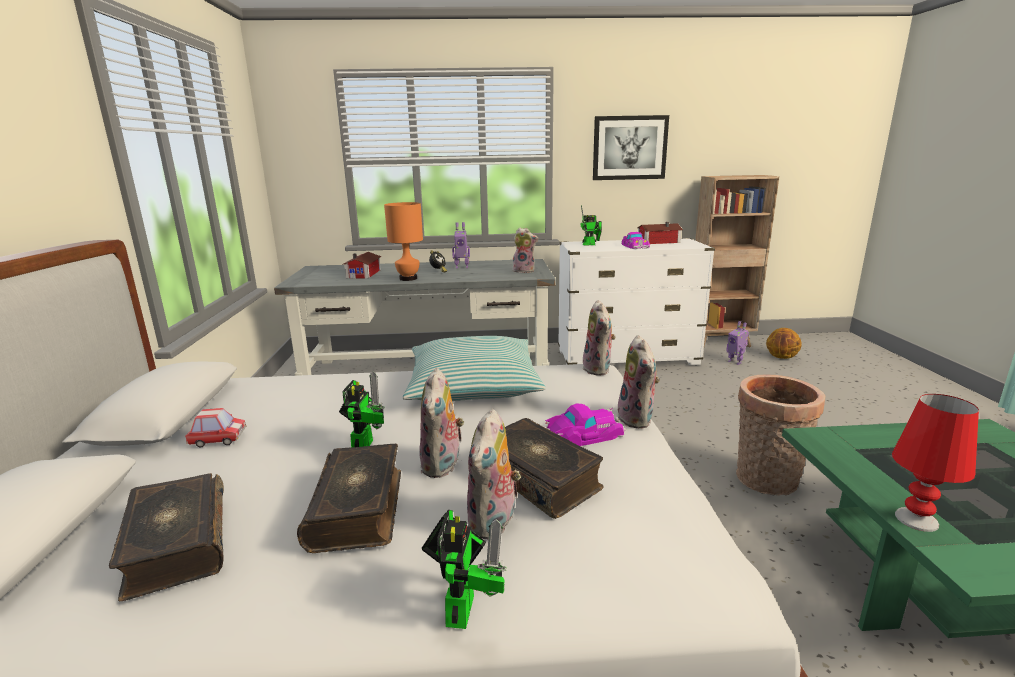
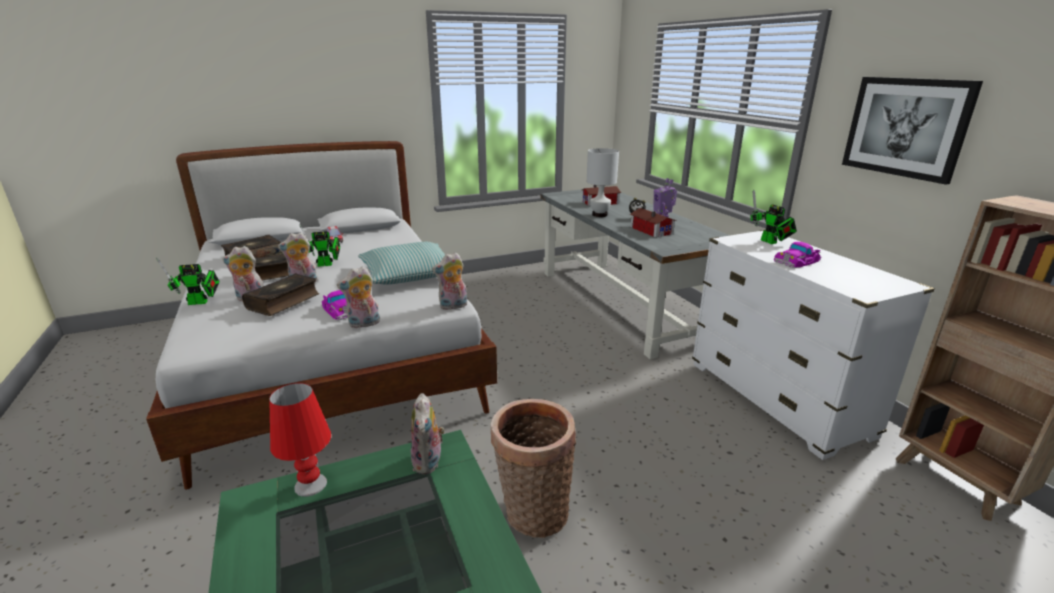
camera: 70 degrees right, 5 degrees up
orange table lamp [384,202,423,281] -> white table lamp [587,148,619,217]
plush toy [512,228,538,273] -> plush toy moved to [411,393,445,474]
toy house [637,222,683,244] -> toy house moved to [630,208,677,238]
toy robot [726,321,749,365] -> none
basketball [766,328,802,359] -> none

